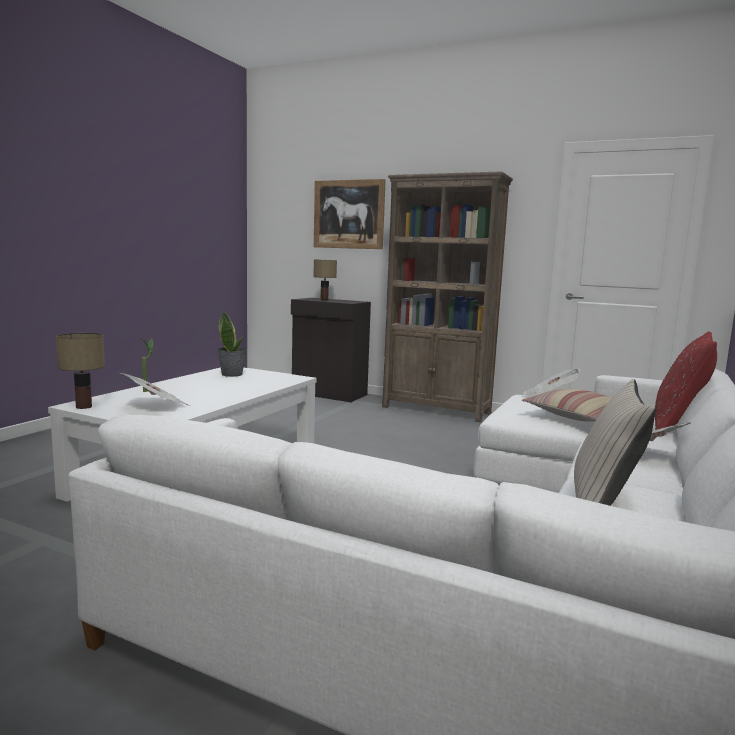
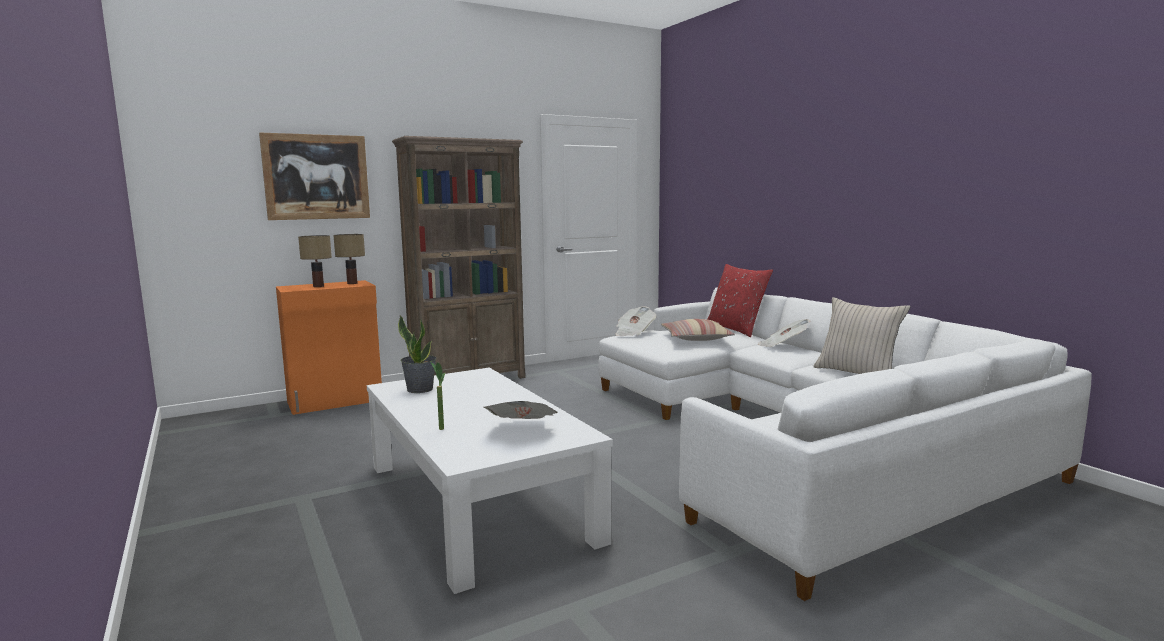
camera: 55 degrees left, 0 degrees up
table lamp [56,333,105,409] -> table lamp moved to [333,234,365,284]
black cabinet [291,298,371,402] -> orange cabinet [276,280,382,415]

